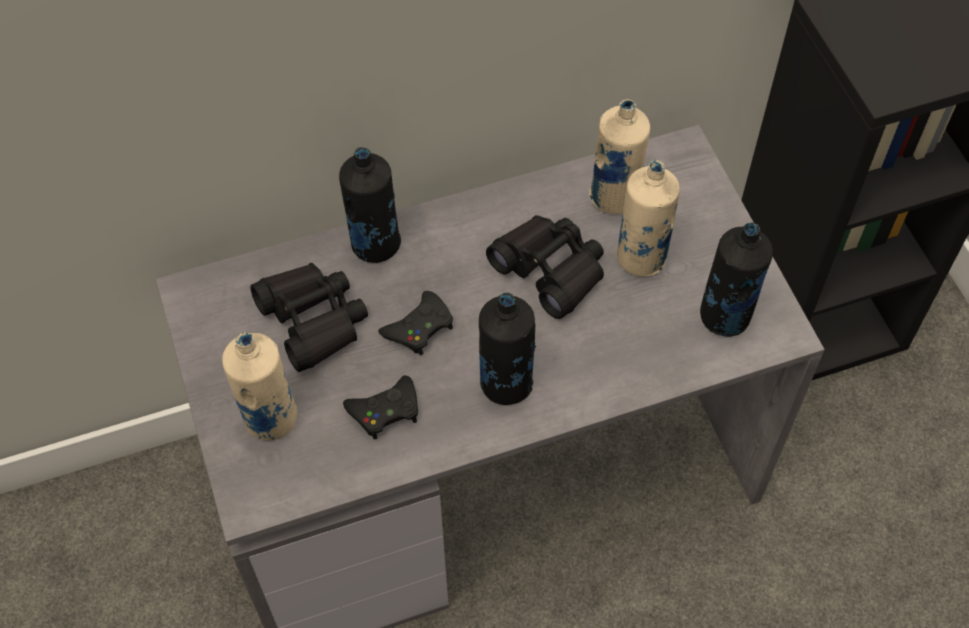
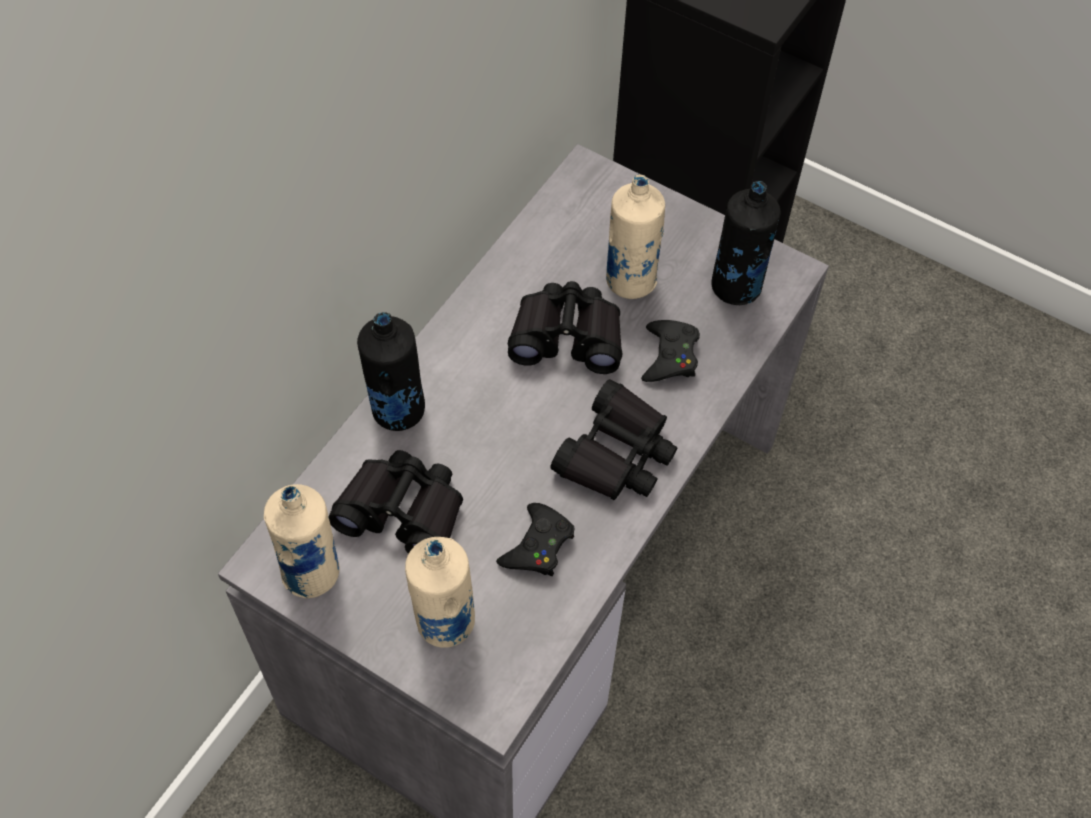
camera: 40 degrees left, 0 degrees up
black game controller [378,291,453,355] -> black game controller moved to [641,320,700,382]
black bottle [479,292,536,405] -> black binoculars [550,379,678,500]
beige bottle [589,99,650,214] -> beige bottle moved to [264,484,339,598]

